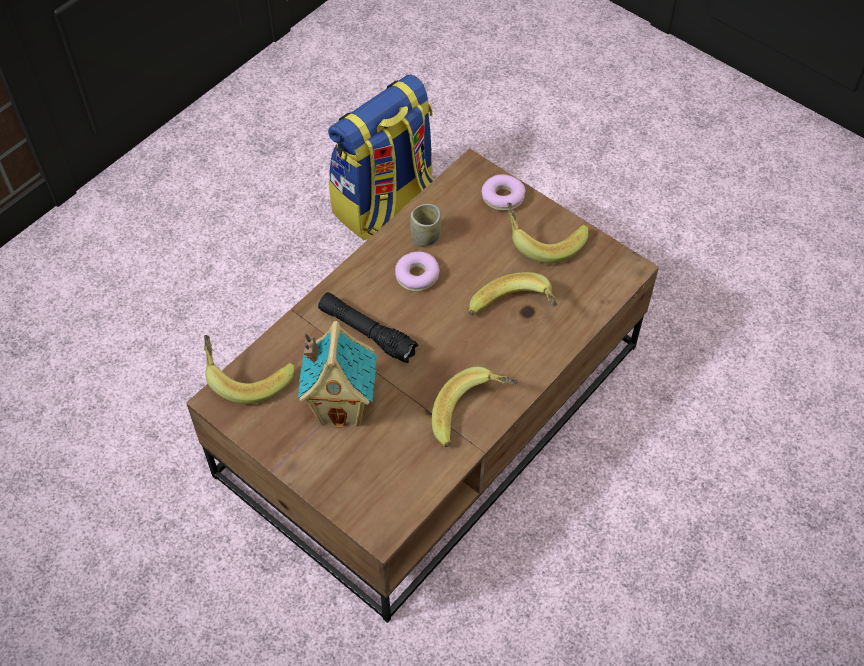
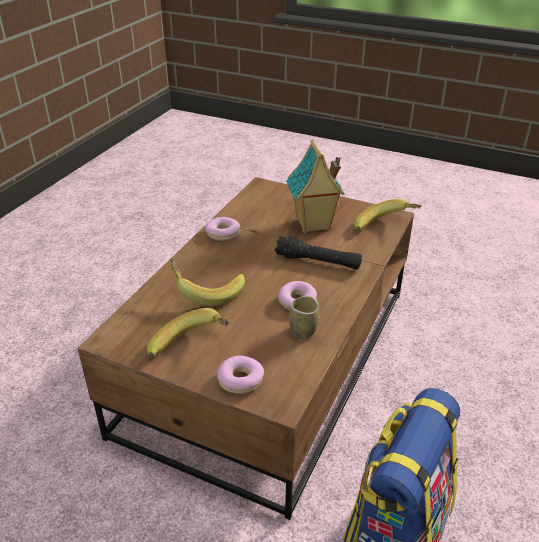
camera: 165 degrees right, 20 degrees down
banana [432,367,518,447] -> donut [205,217,240,241]

